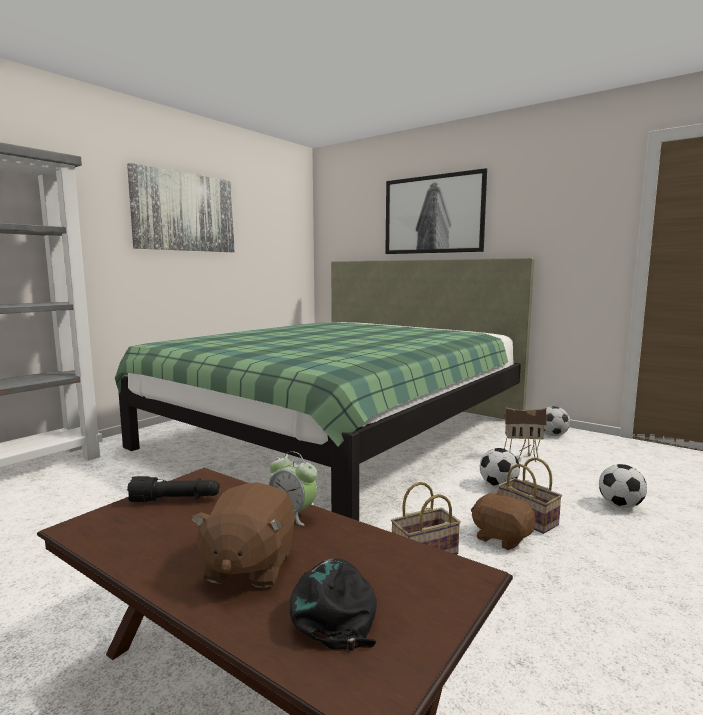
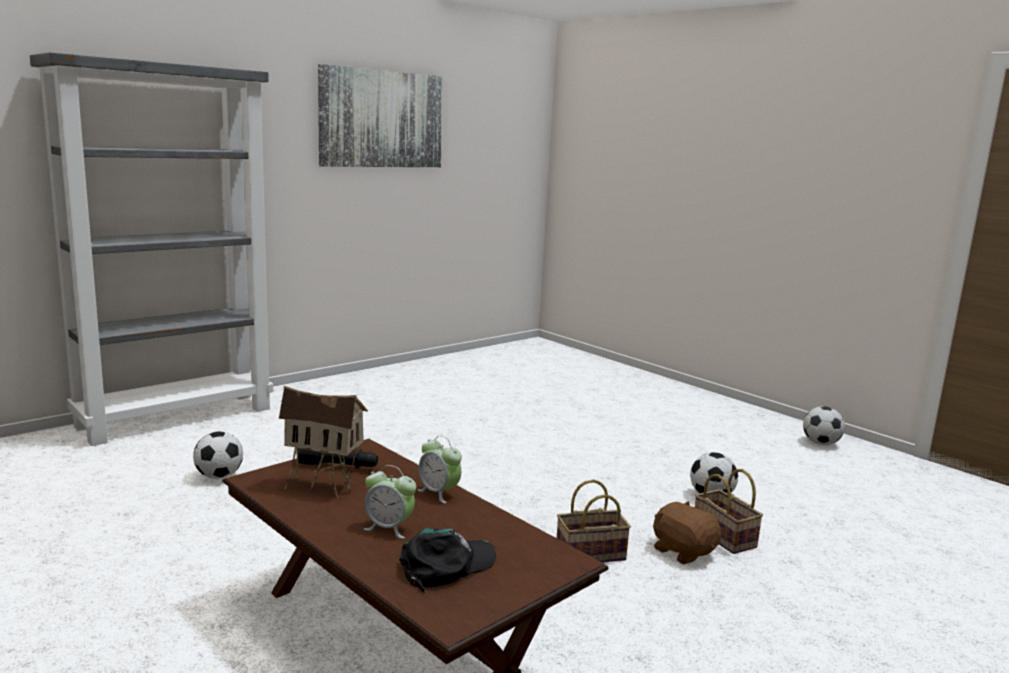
camera: 10 degrees right, 5 degrees up
green bed [115,258,534,521] -> none
brown plush toy [191,482,295,588] -> alarm clock [364,465,416,539]
black cap [290,558,377,652] -> black cap turned 45 degrees clockwise [399,528,496,593]
picture [385,168,487,254] -> none
toy house [503,407,547,462] -> toy house moved to [279,386,368,498]
football [599,464,647,508] -> football moved to [193,431,243,479]

